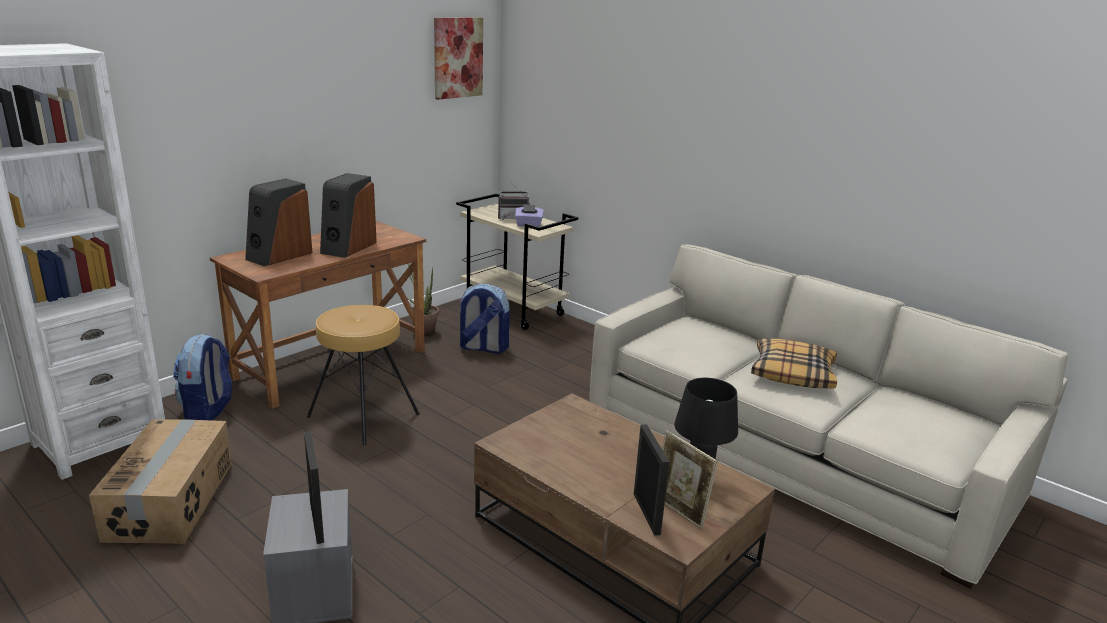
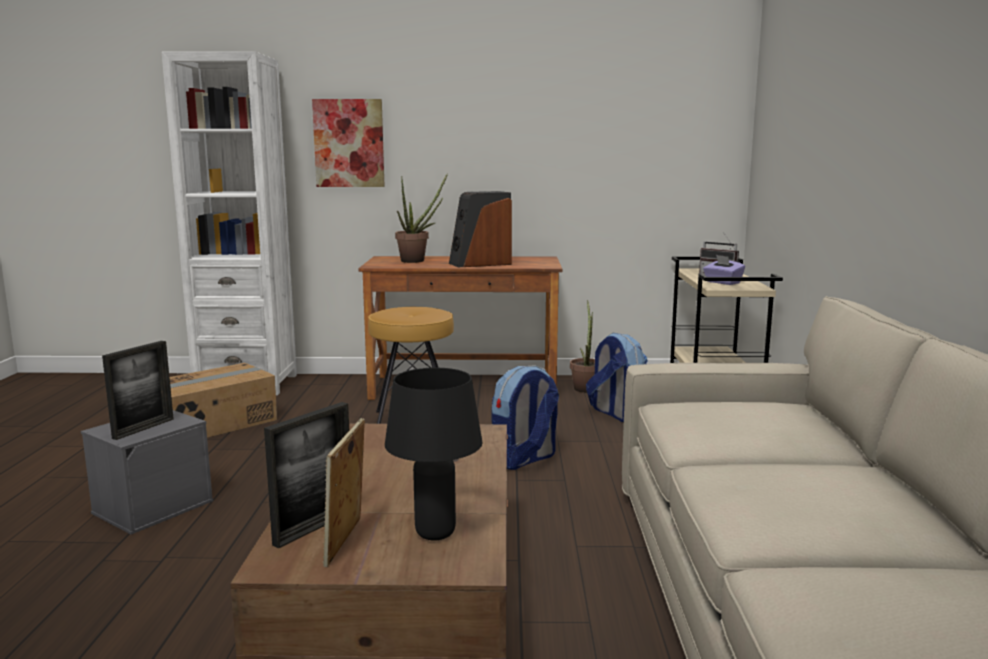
camera: 50 degrees right, 10 degrees down
backpack [173,334,232,421] -> backpack moved to [492,365,559,470]
speaker [245,179,313,266] -> potted plant [395,173,448,263]
picture [434,17,483,100] -> picture moved to [312,99,385,187]
pillow [751,339,837,389] -> none

